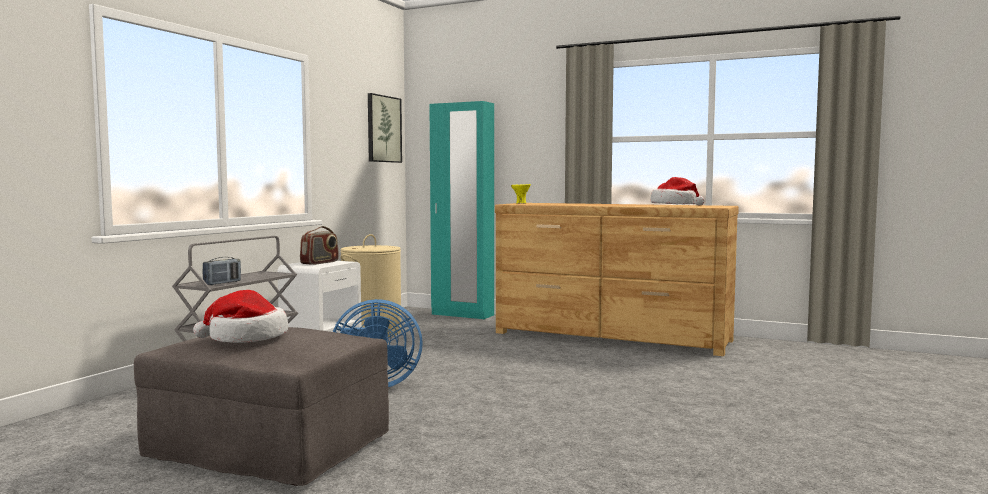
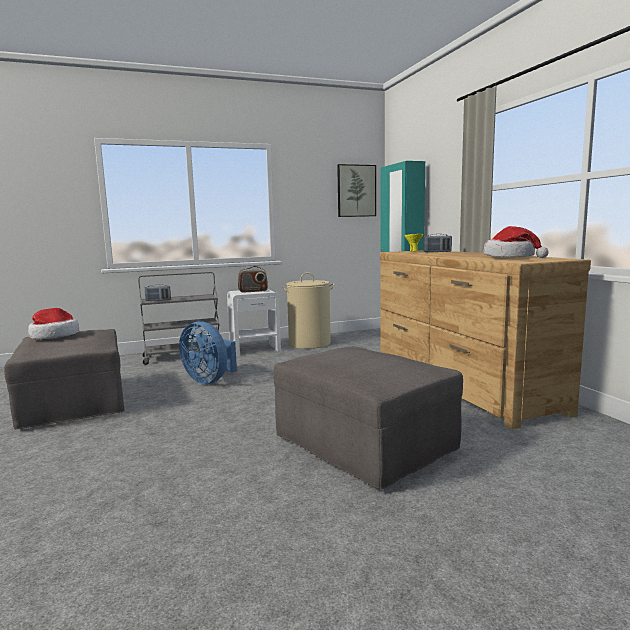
camera: 45 degrees right, 5 degrees up
none -> grey ottoman [274,346,463,489]
none -> radio [423,234,452,252]

